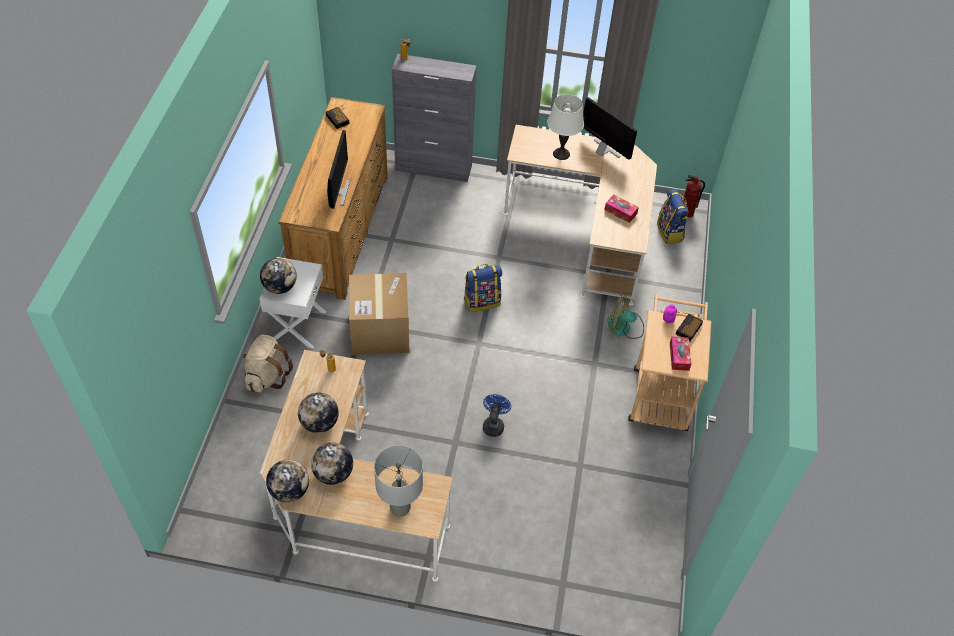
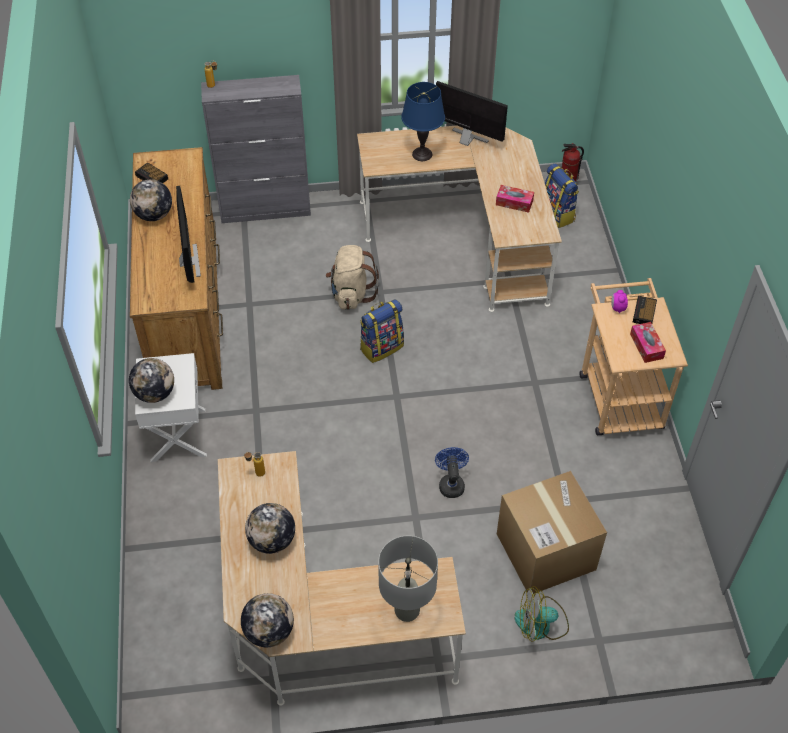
camera: 15 degrees left, 0 degrees up
beige backpack [243,335,293,392] -> beige backpack moved to [326,245,379,310]
globe [311,443,353,485] -> globe moved to [130,179,172,221]
cardboard box [349,273,409,355] -> cardboard box moved to [497,471,607,594]
white table lamp [547,94,584,160] -> blue table lamp [401,82,445,161]
fan [607,295,644,339] -> fan moved to [515,586,569,642]

